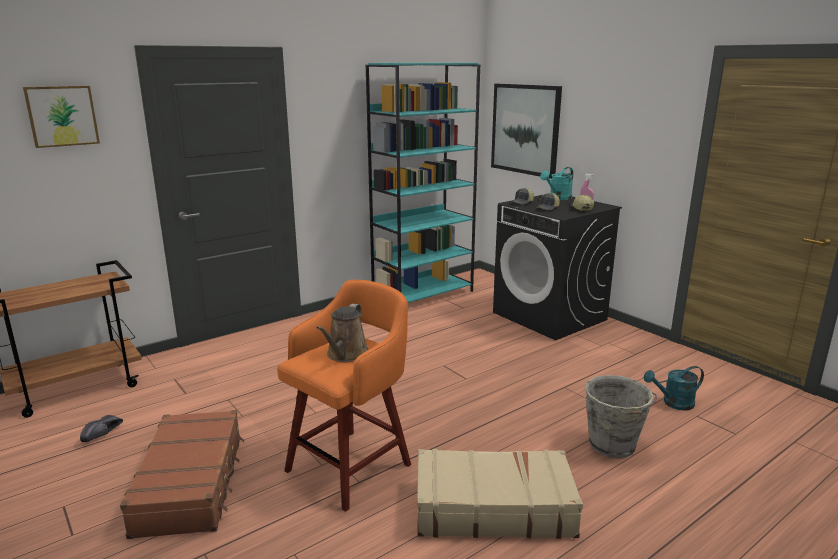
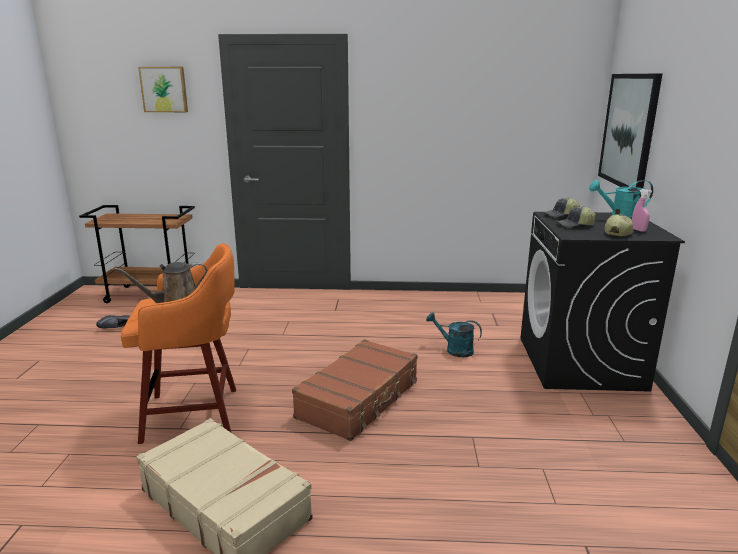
camera: 40 degrees right, 0 degrees up
brown suitcase [120,410,244,539] -> brown suitcase moved to [292,339,418,441]
turquoise bookcase [366,63,480,303] -> none
grey bucket [585,375,657,458] -> none
turquoise watering can [644,366,704,411] -> turquoise watering can moved to [426,312,482,357]

